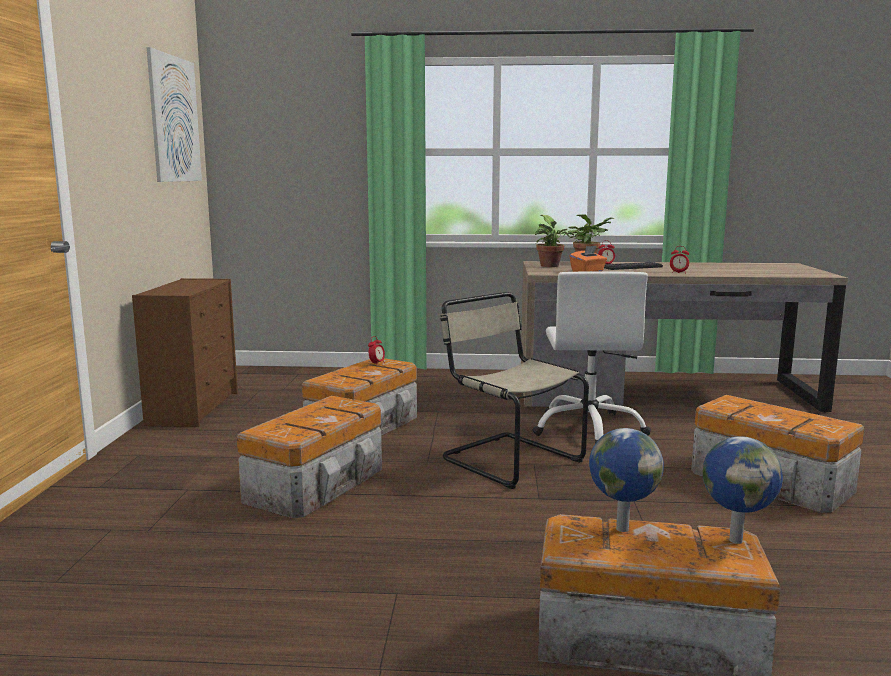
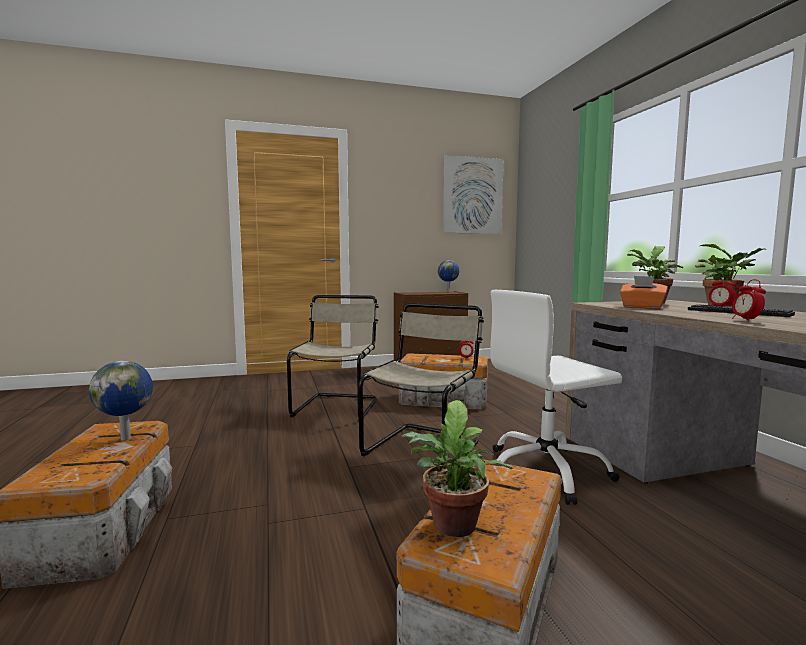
camera: 70 degrees right, 5 degrees down
storage box [237,396,382,518] -> beige chair [287,295,379,421]
globe [703,436,783,544] -> globe moved to [438,260,459,292]
none -> potted plant [401,400,512,537]

